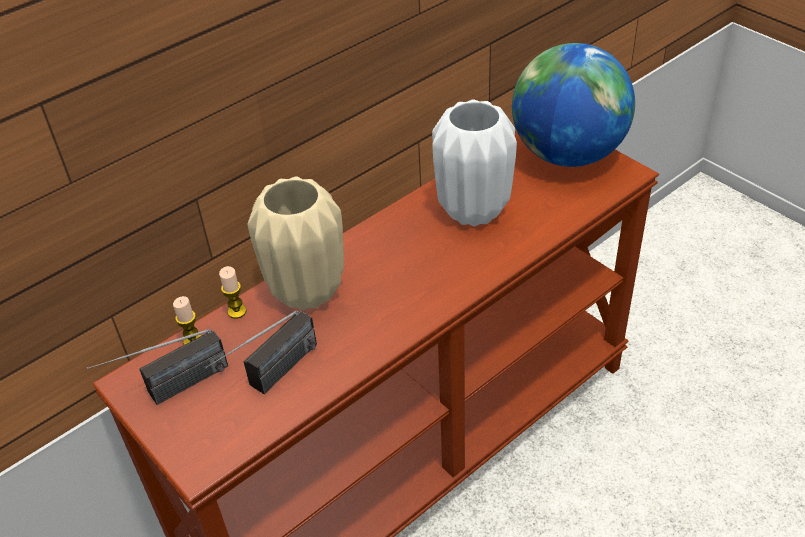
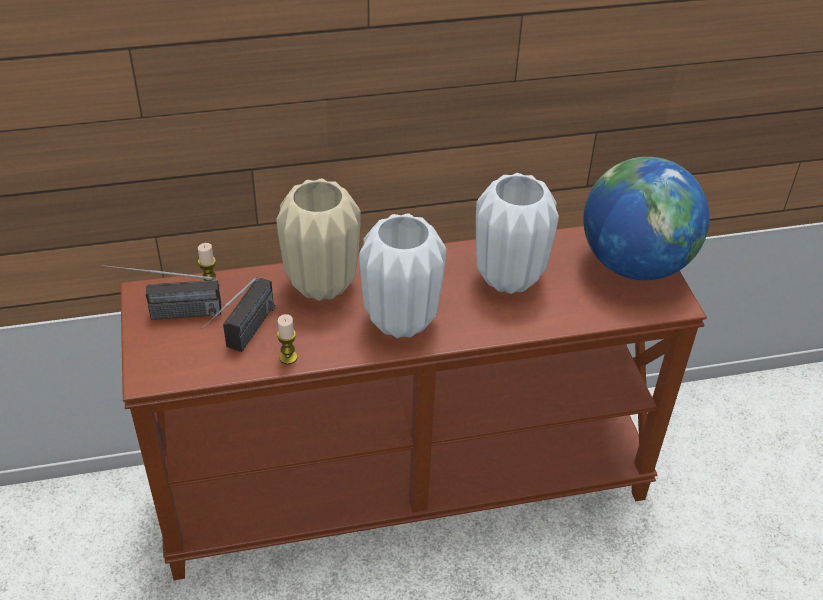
camera: 25 degrees right, 0 degrees up
radio [205,310,317,394] -> radio turned 45 degrees counterclockwise [201,277,275,352]
candle [219,266,247,319] -> candle moved to [277,314,298,364]
none -> white vase [359,213,446,338]

